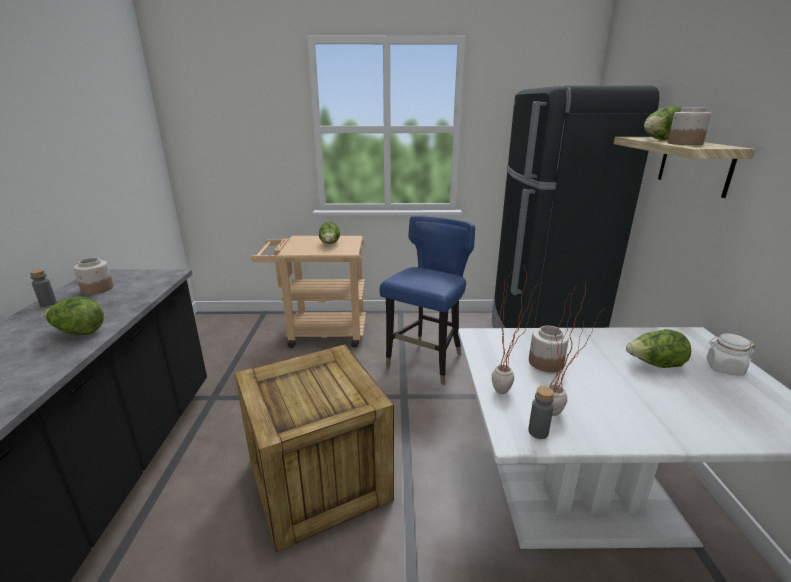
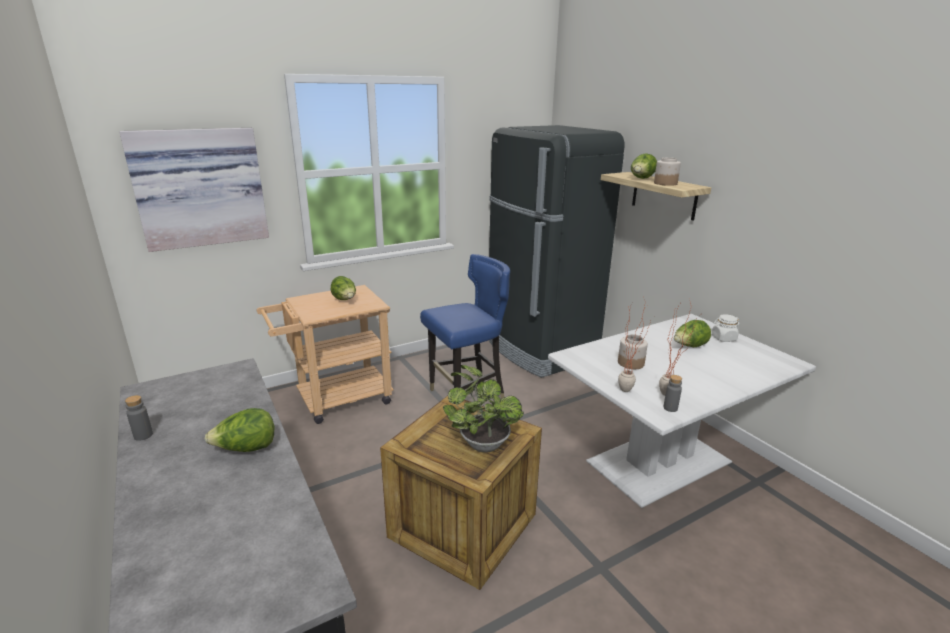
camera: 30 degrees left, 0 degrees up
jar [74,258,114,294] -> none
blue chair [380,216,475,385] -> blue chair turned 60 degrees clockwise [420,254,510,399]
none -> picture [119,128,269,252]
none -> potted plant [443,365,524,453]

